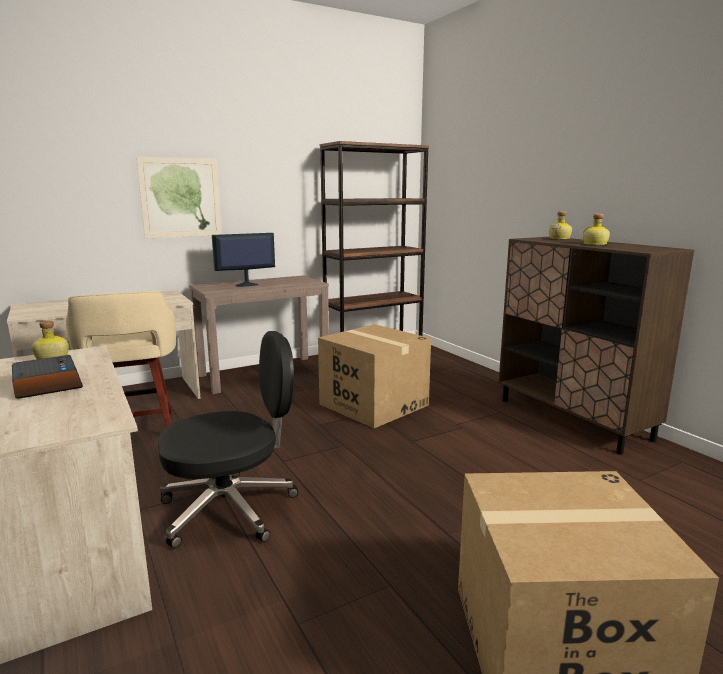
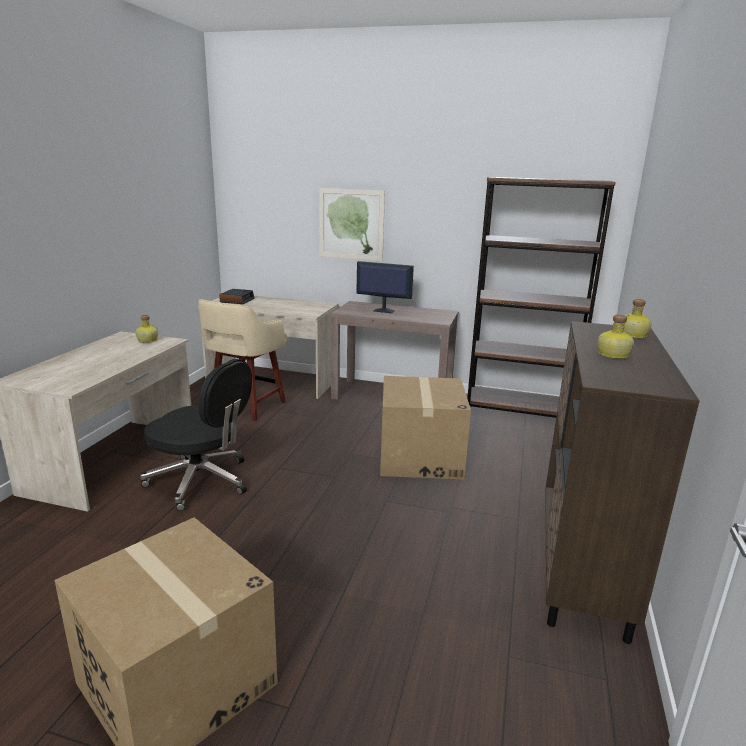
camera: 45 degrees right, 5 degrees up
alarm clock [12,355,83,399] -> alarm clock moved to [219,289,255,304]

